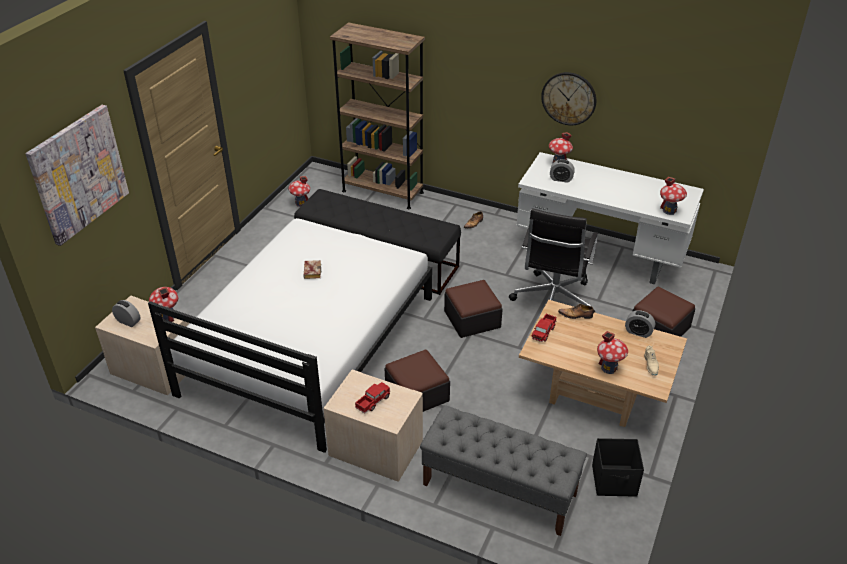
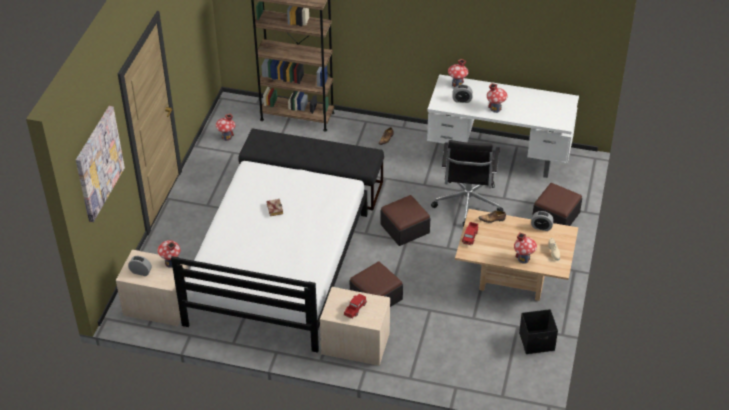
camera: 10 degrees left, 5 degrees up
grey bench [420,405,587,536] -> none
wall clock [541,72,596,125] -> none
toy house [660,177,687,215] -> toy house moved to [487,83,508,113]

